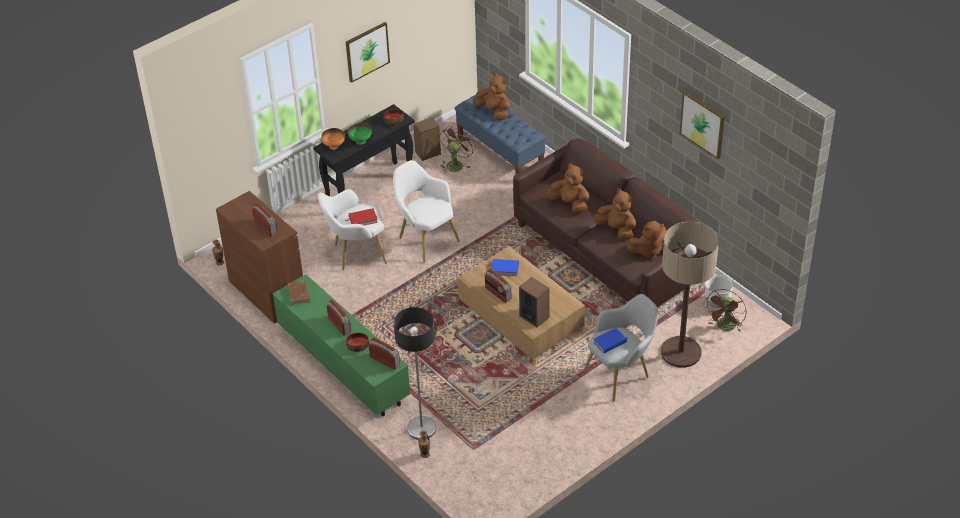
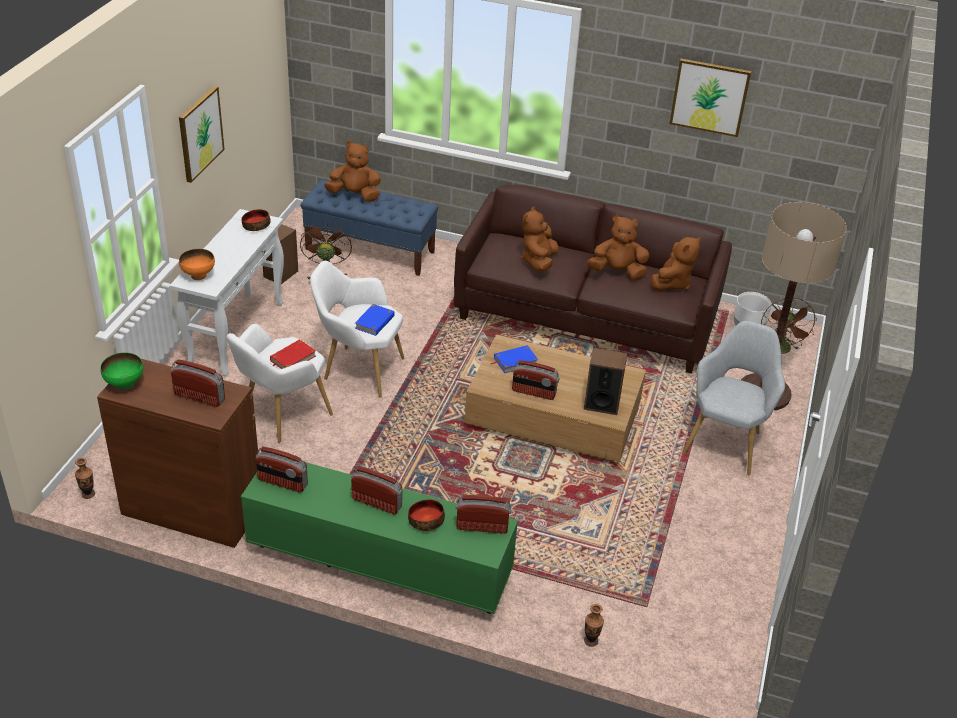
camera: 35 degrees left, 5 degrees down
brown book [288,280,310,305] -> radio [256,447,308,493]
black console table [313,104,415,196] -> white console table [170,209,284,376]
green bowl [348,123,372,145] -> green bowl moved to [100,352,143,390]
floor lamp [394,307,436,440] -> none
brown plush toy [546,163,589,213] -> brown plush toy turned 75 degrees counterclockwise [521,207,559,272]
blue book [593,328,628,353] -> blue book moved to [355,304,395,336]

